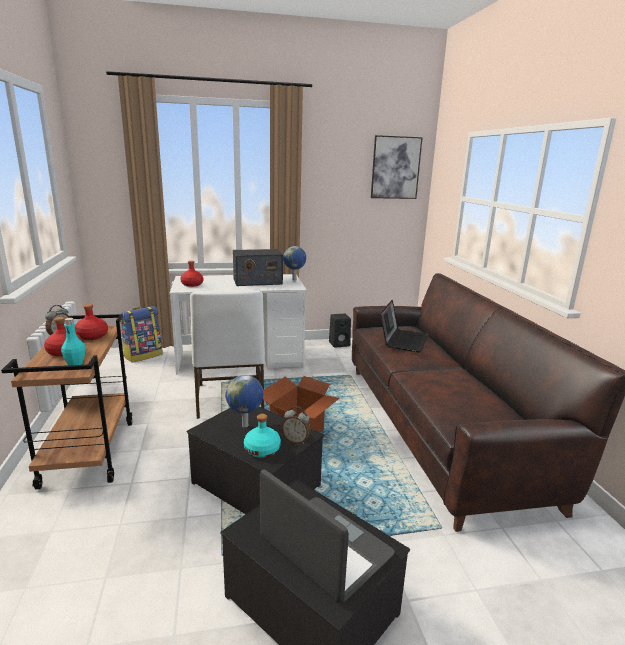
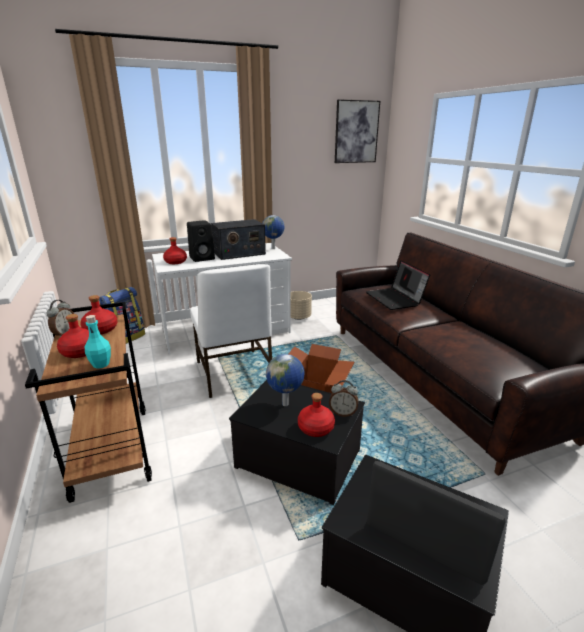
camera: 10 degrees left, 5 degrees up
turquoise bottle [244,414,281,458] -> red bottle [298,393,335,437]
black speaker [329,314,351,348] -> black speaker moved to [187,220,215,262]
laptop [380,299,429,353] -> laptop turned 150 degrees clockwise [366,260,430,310]
none -> beige planter [291,291,312,320]

